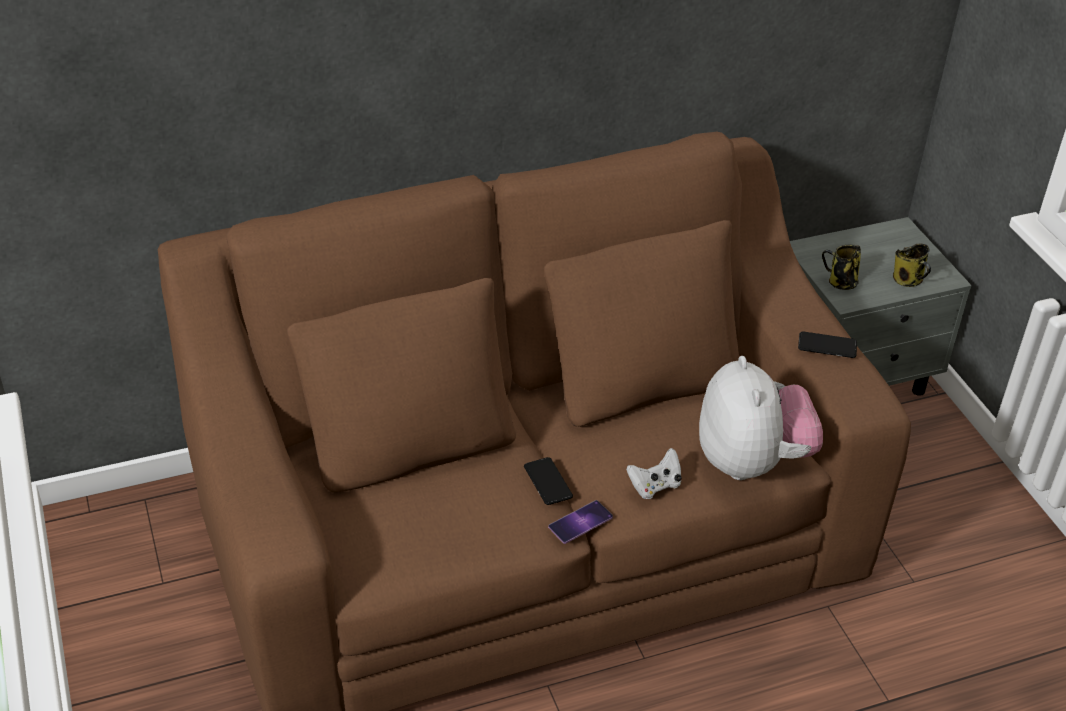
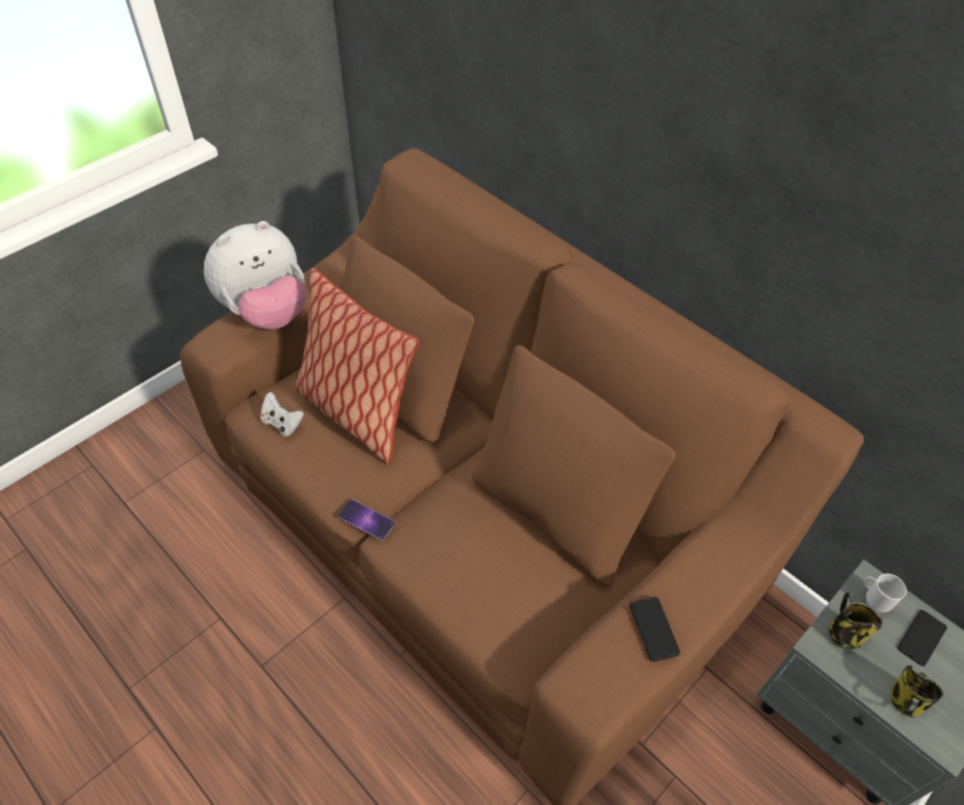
camera: 65 degrees right, 10 degrees up
phone [524,457,573,505] -> phone moved to [898,610,947,666]
white game controller [626,448,682,499] -> white game controller moved to [260,392,304,436]
plush toy [699,356,823,480] -> plush toy moved to [204,221,307,329]
none -> pillow [295,268,419,464]
none -> mug [864,574,907,613]

